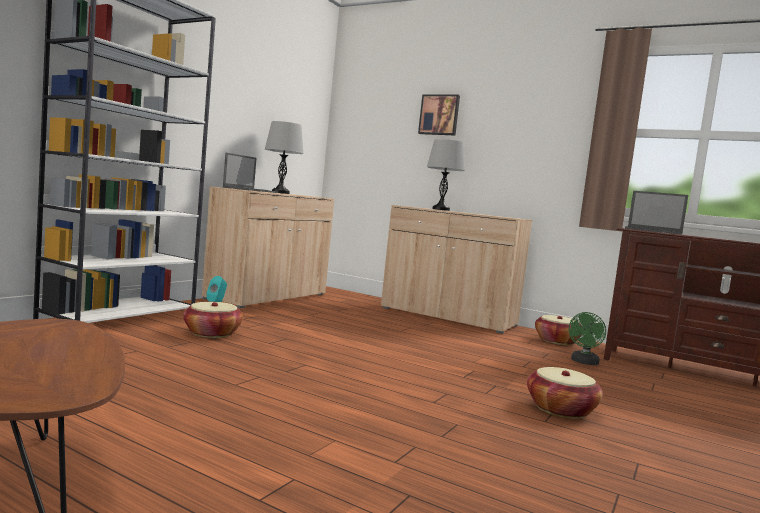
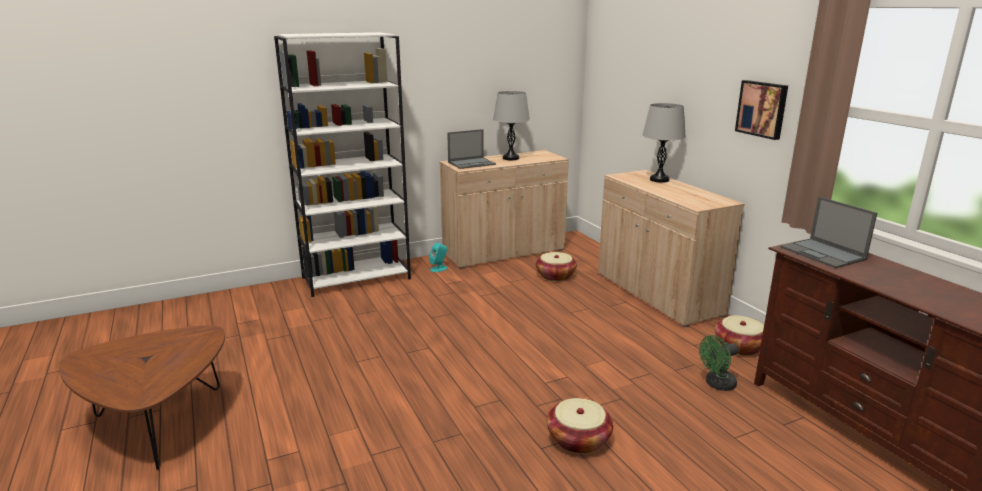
camera: 35 degrees right, 15 degrees up
basket [183,302,243,338] -> basket moved to [536,252,577,281]
picture [418,94,460,135] -> picture moved to [735,80,788,140]

